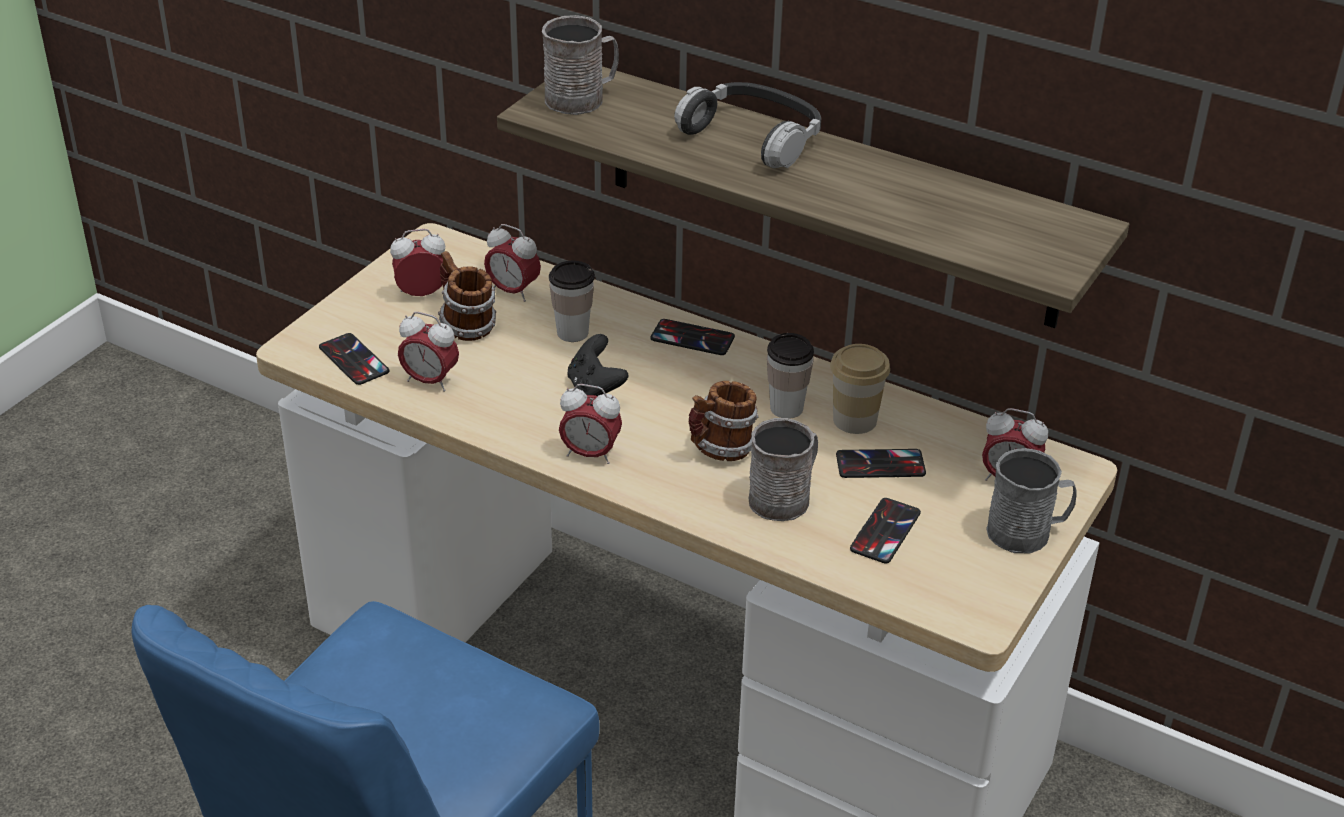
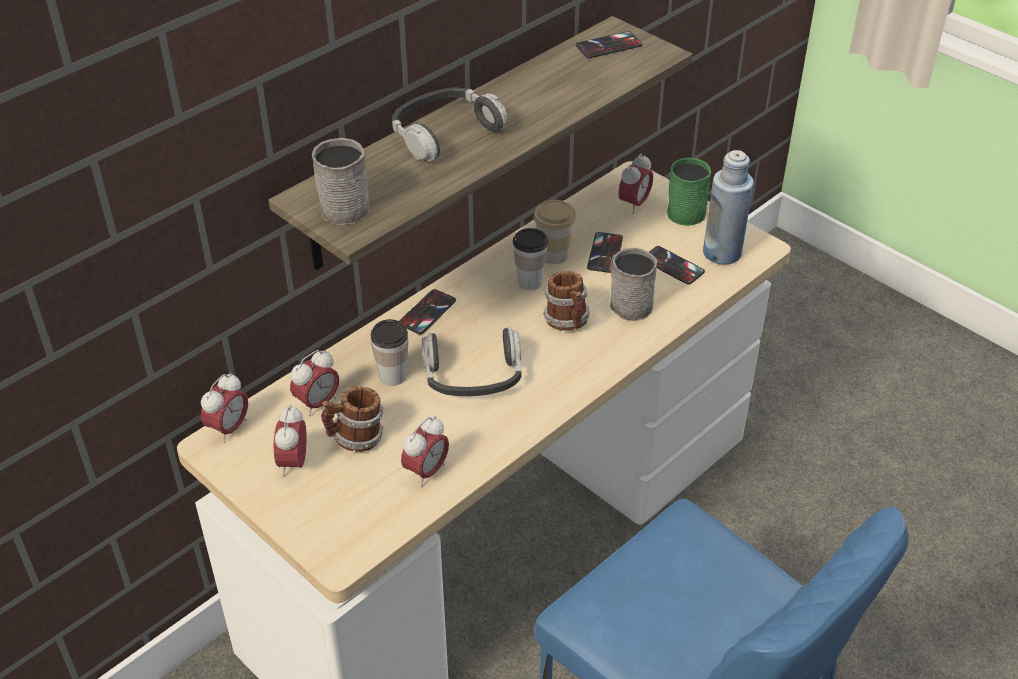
camera: 75 degrees left, 5 degrees up
phone [319,333,389,385] -> phone moved to [576,31,642,58]
alarm clock [559,384,622,464] -> alarm clock moved to [201,373,248,443]
black game controller [567,334,628,396] -> headphones [422,327,522,396]
grey mug [986,448,1077,553] -> green mug [667,158,711,226]
none -> blue bottle [703,150,754,265]

